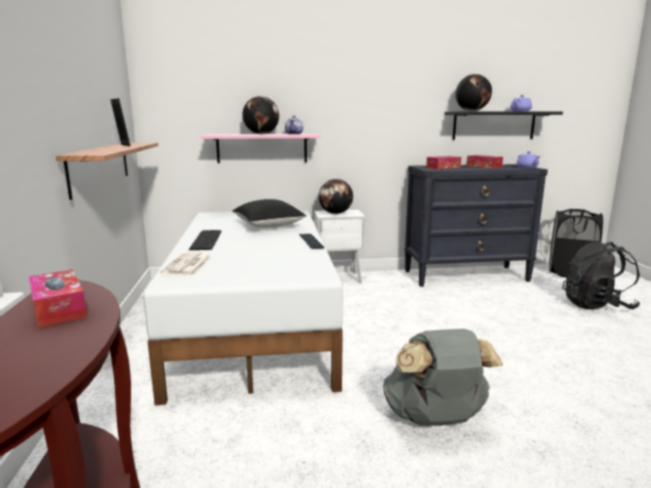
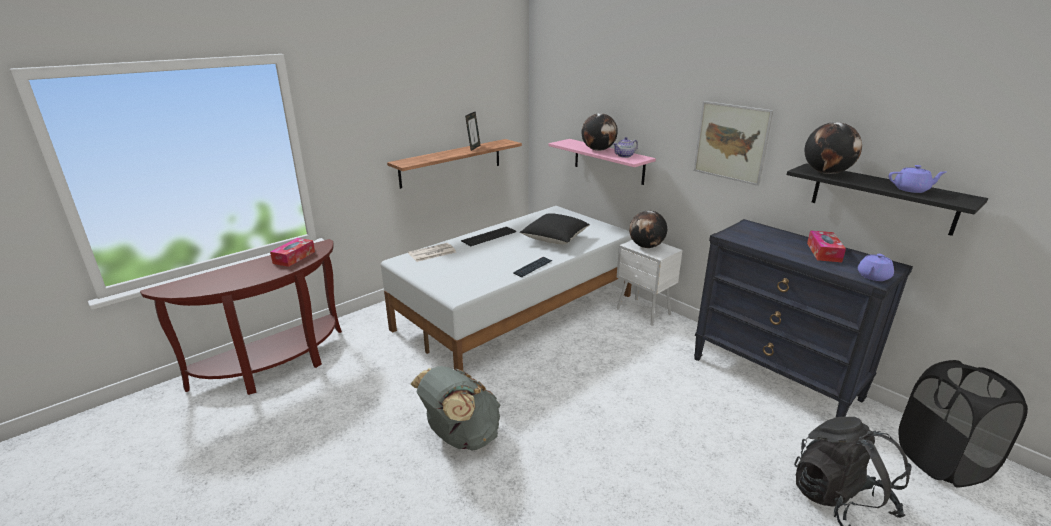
camera: 55 degrees right, 10 degrees up
tissue box [426,156,461,169] -> none
none -> picture [694,101,773,186]

